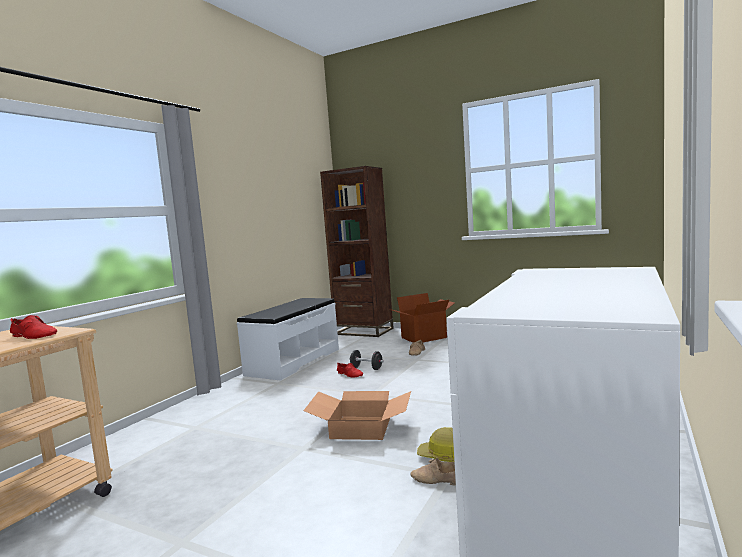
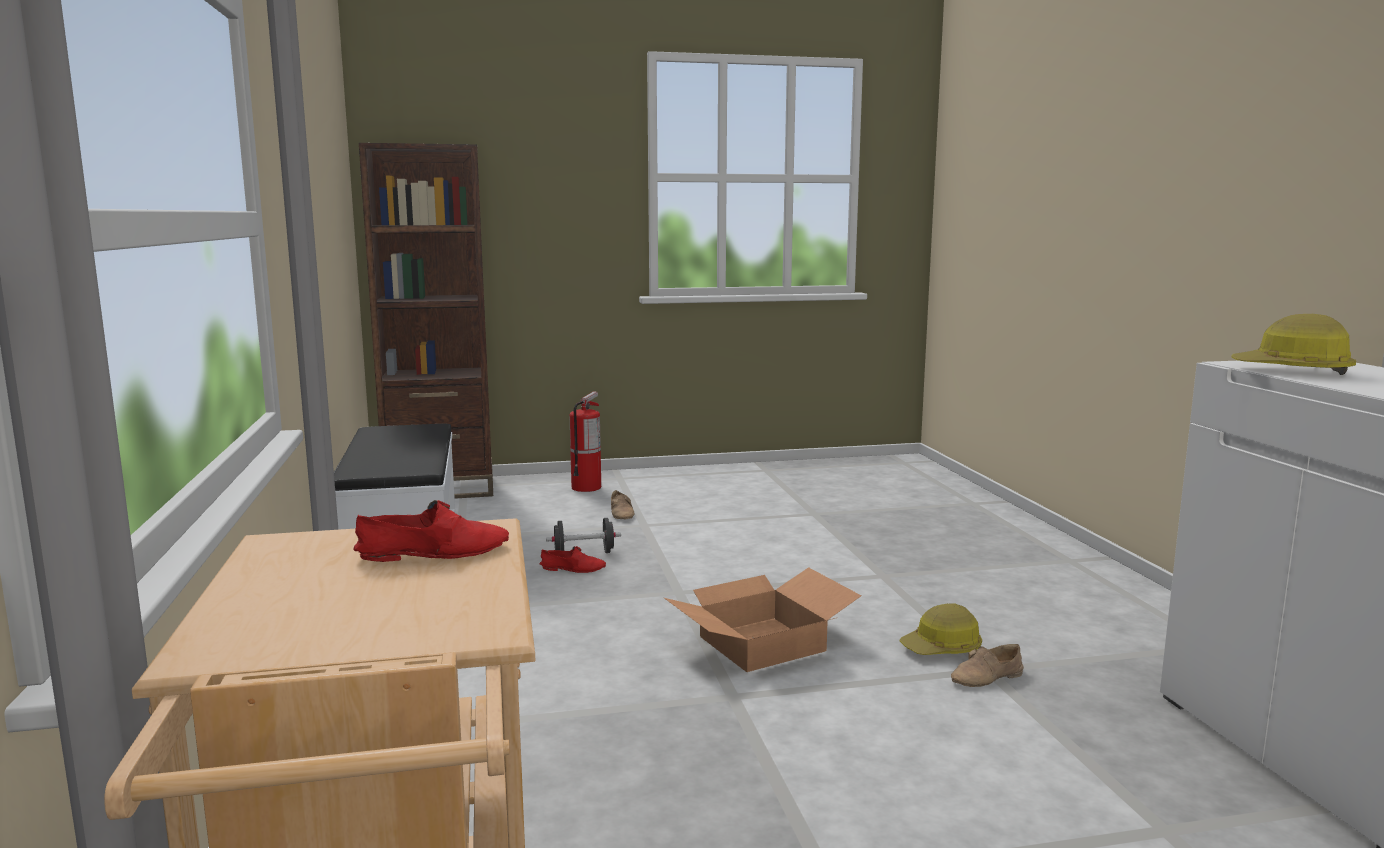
camera: 40 degrees left, 5 degrees up
cardboard box [389,293,455,343] -> fire extinguisher [569,391,601,492]
none -> hard hat [1231,314,1356,375]

